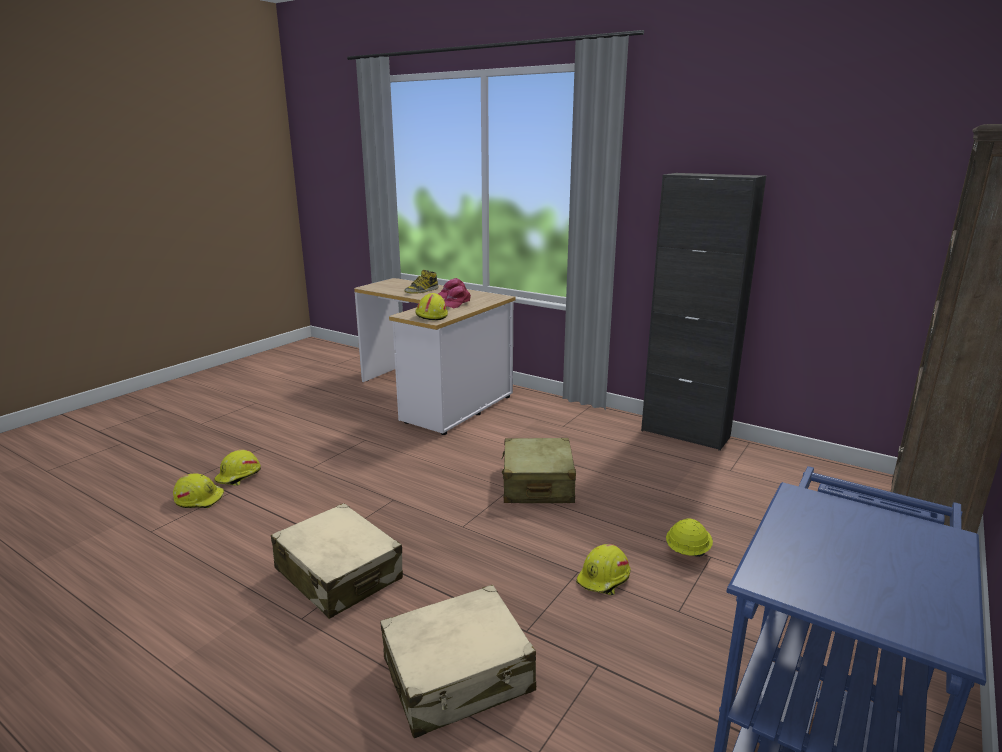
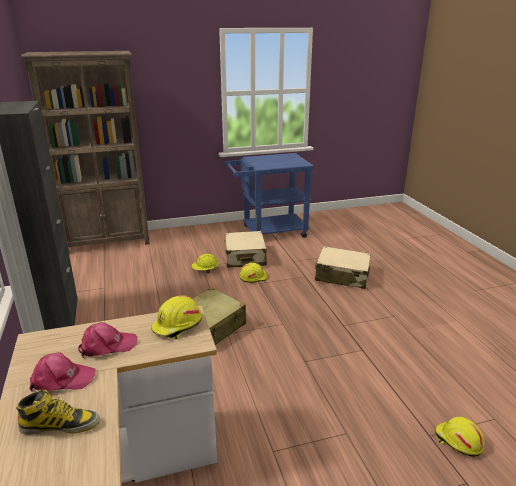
camera: 140 degrees left, 5 degrees up
yellow hard hat [214,450,261,486] -> none
beige suitcase [271,503,403,619] -> beige suitcase moved to [224,231,267,268]

